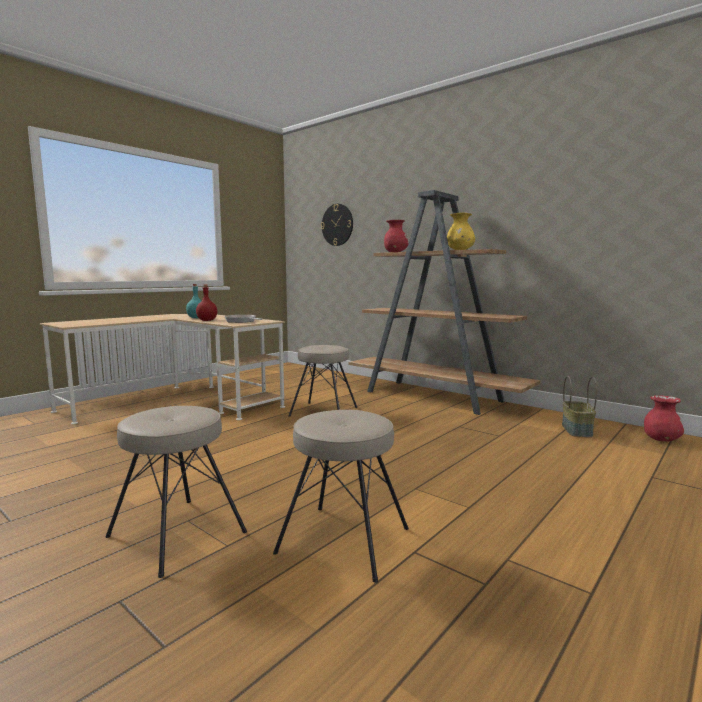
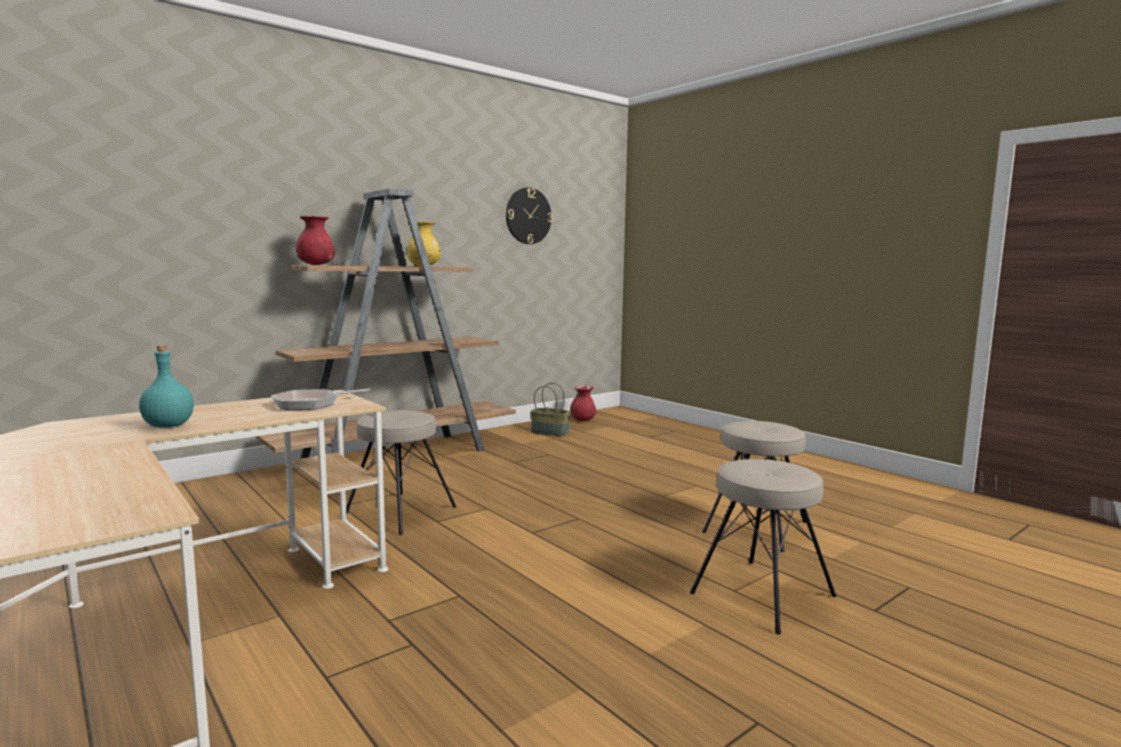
camera: 80 degrees left, 0 degrees up
red bottle [196,285,217,321] -> none
wall clock [321,204,353,246] -> wall clock moved to [506,187,552,244]

